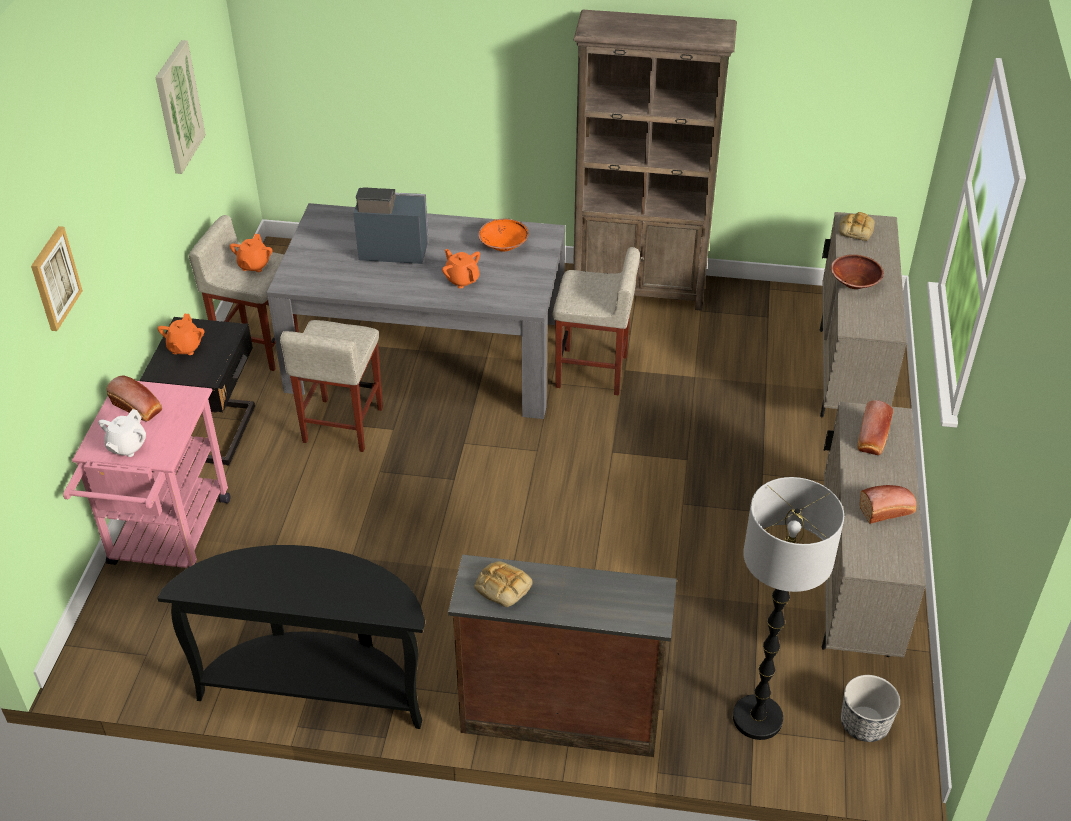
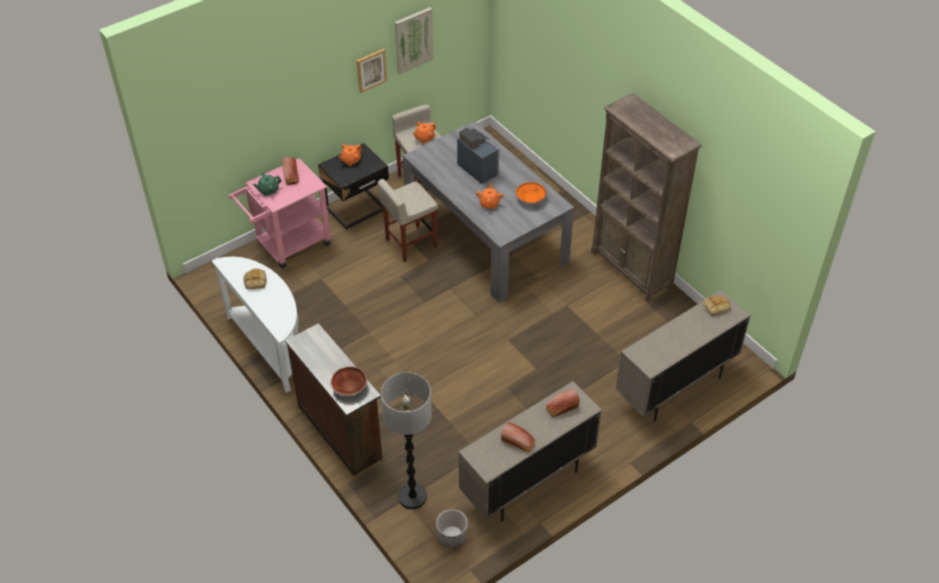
camera: 45 degrees right, 5 degrees up
picture [31,226,83,331] -> picture moved to [357,49,387,93]
white teapot [98,409,146,457] -> green teapot [253,172,282,196]
black console table [157,545,425,729] -> white console table [212,257,298,393]
bread [474,561,533,607] -> bread moved to [243,268,267,289]
beige stool [553,247,640,395] -> none
brown bowl [831,254,884,289] -> brown bowl moved to [331,366,367,396]

